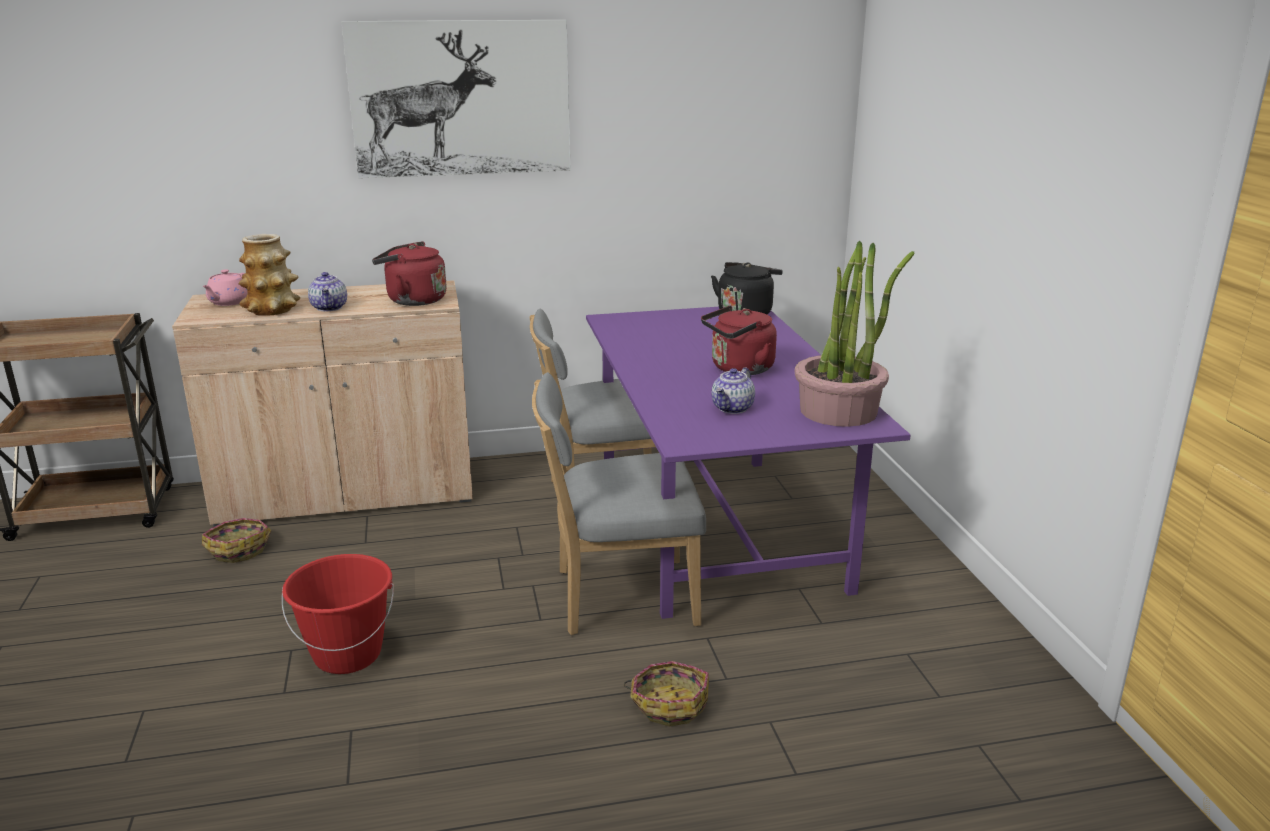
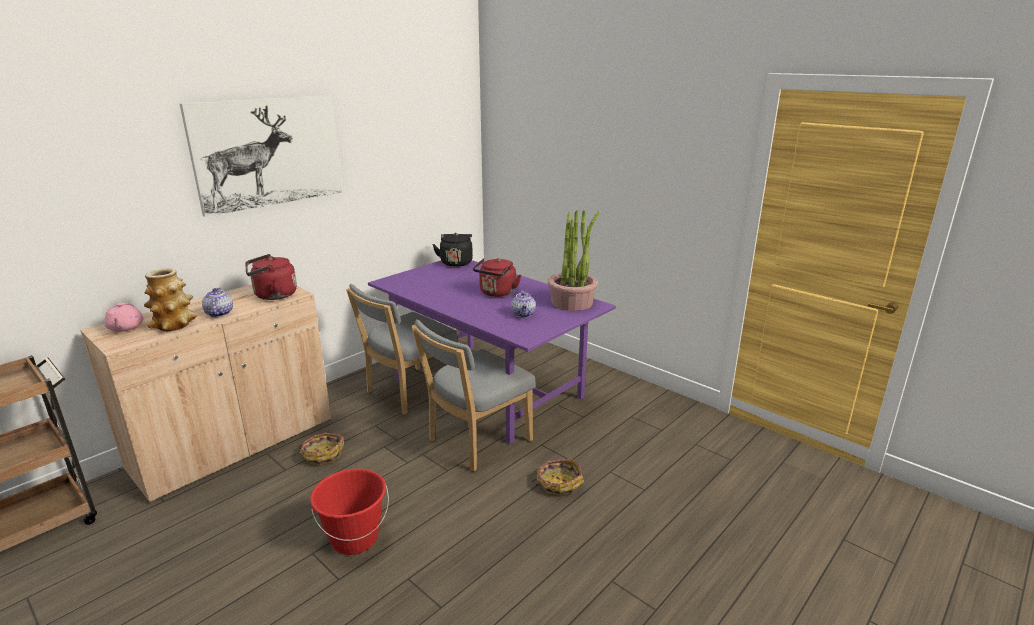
camera: 35 degrees left, 0 degrees up
basket [202,518,271,563] -> basket moved to [299,433,344,466]
teapot [308,272,347,311] -> teapot turned 150 degrees counterclockwise [202,288,233,317]

